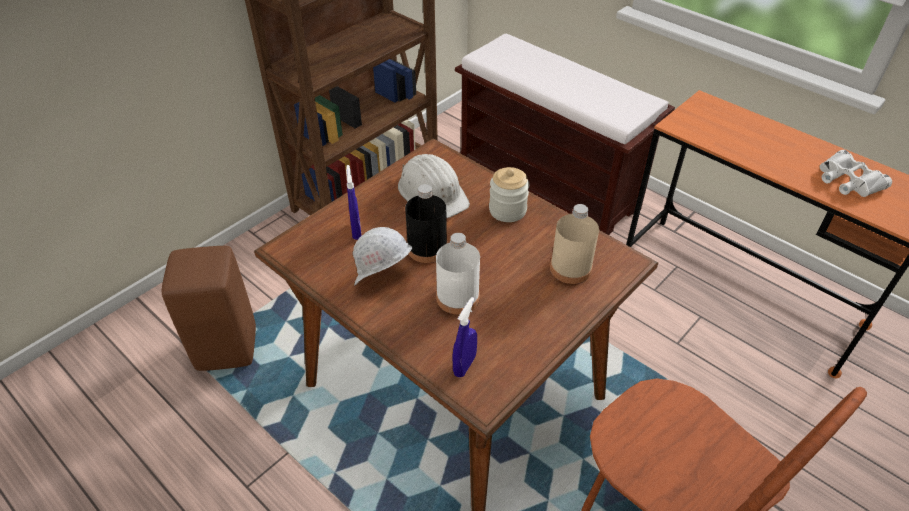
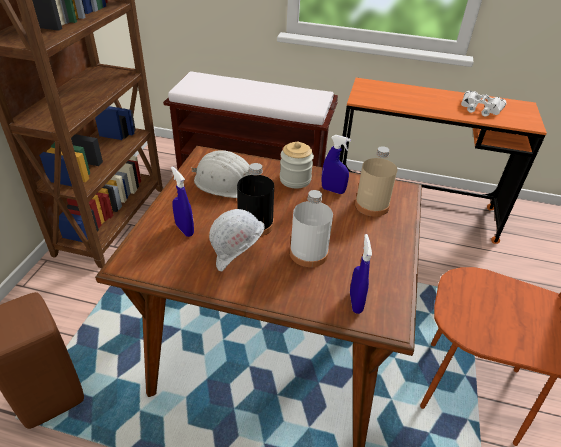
camera: 30 degrees left, 5 degrees down
none -> blue spray bottle [322,135,351,194]

